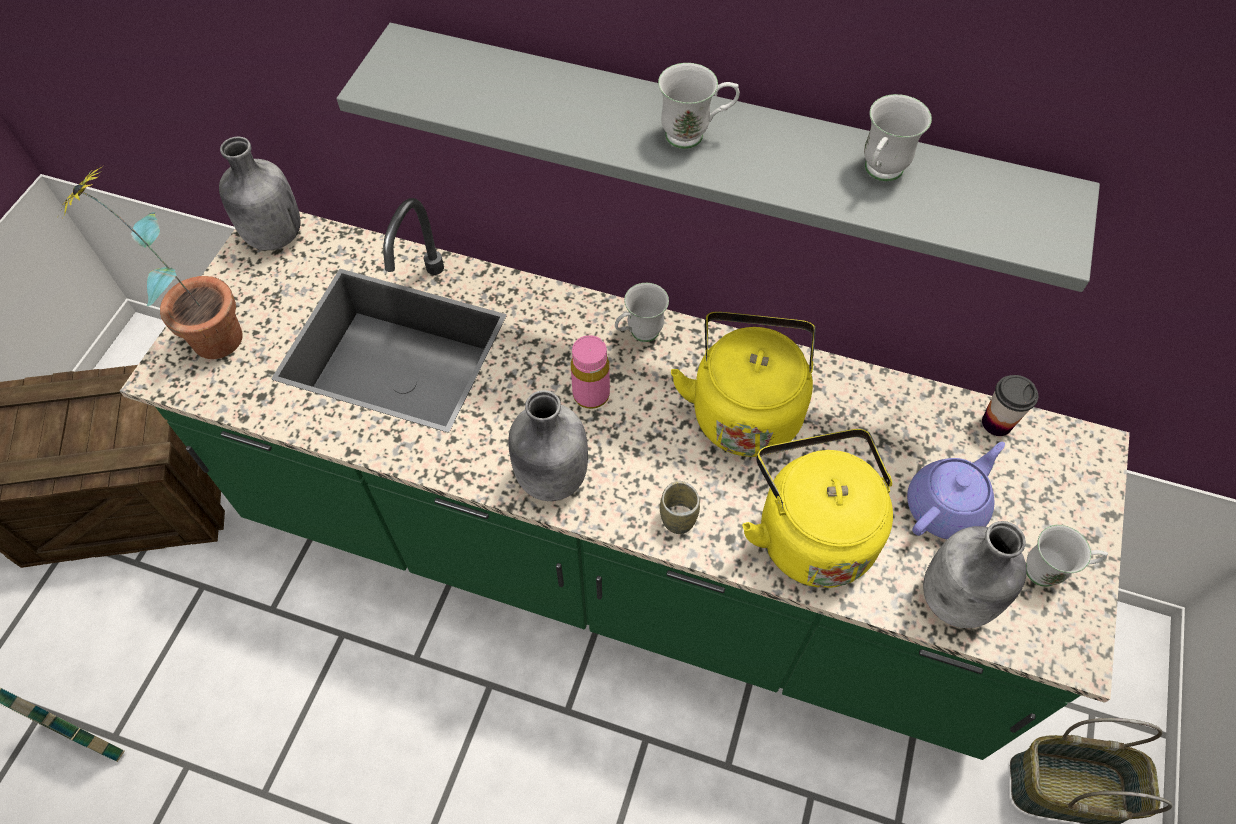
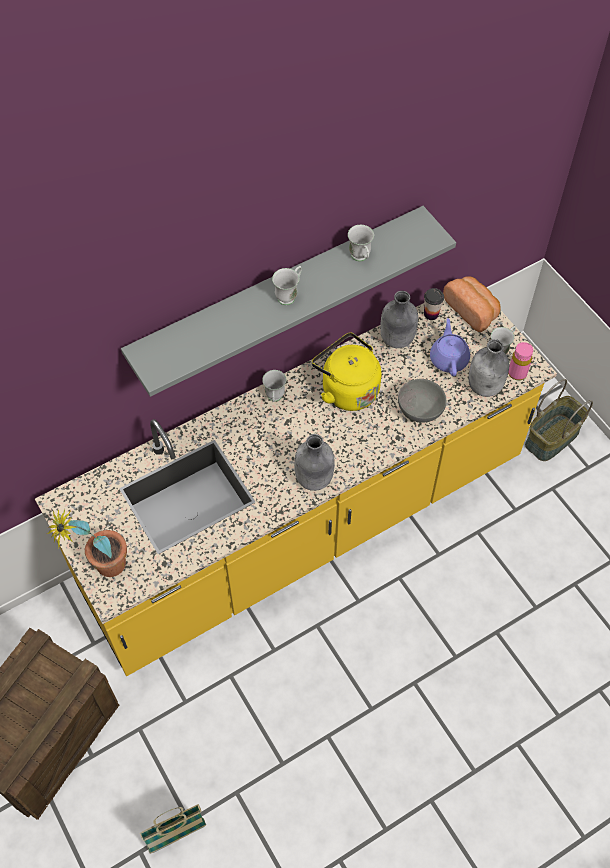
camera: 50 degrees left, 0 degrees up
green counter [120,198,1130,760] -> yellow counter [35,299,557,676]
grey bottle [219,137,301,250] -> grey bottle moved to [380,291,418,348]
pink bottle [571,335,610,409] -> pink bottle moved to [508,342,533,380]
cup [660,481,700,534] -> none
yellow kettle [742,429,893,588] -> grey bowl [398,379,446,423]
none -> bread [443,276,501,332]

